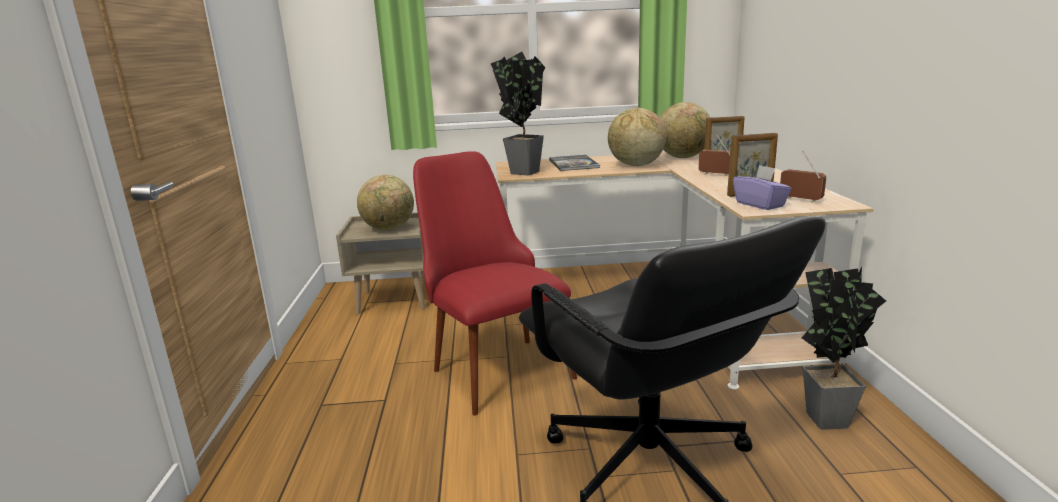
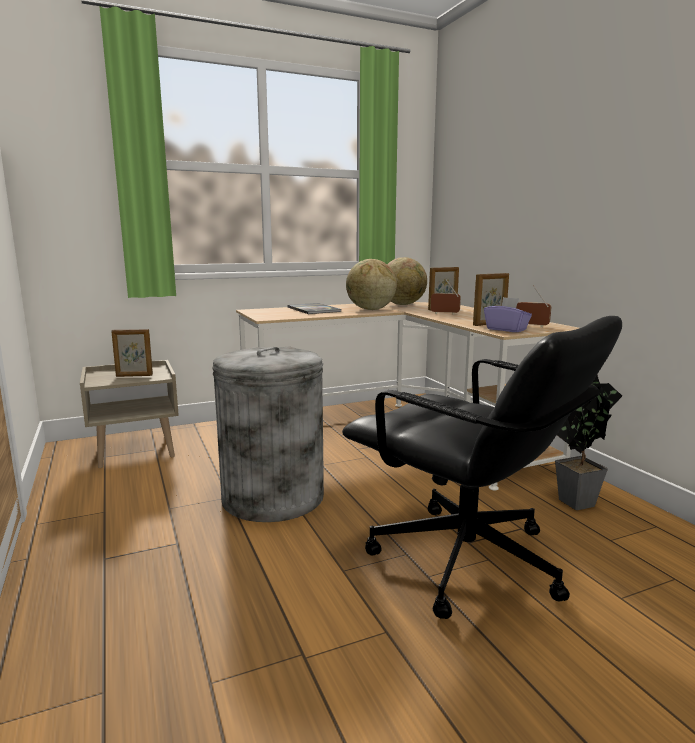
camera: 20 degrees left, 5 degrees down
globe [357,175,414,231] -> picture frame [111,329,153,377]
red chair [413,151,577,416] -> grey trash can [212,346,324,522]
potted plant [491,52,545,175] -> none

